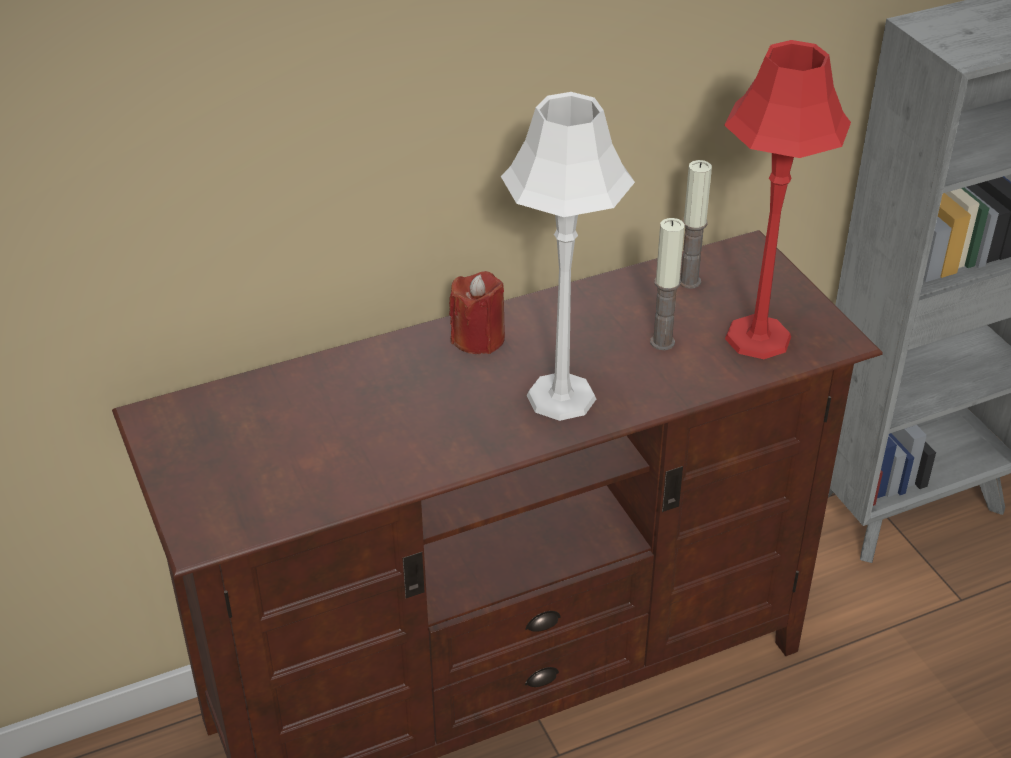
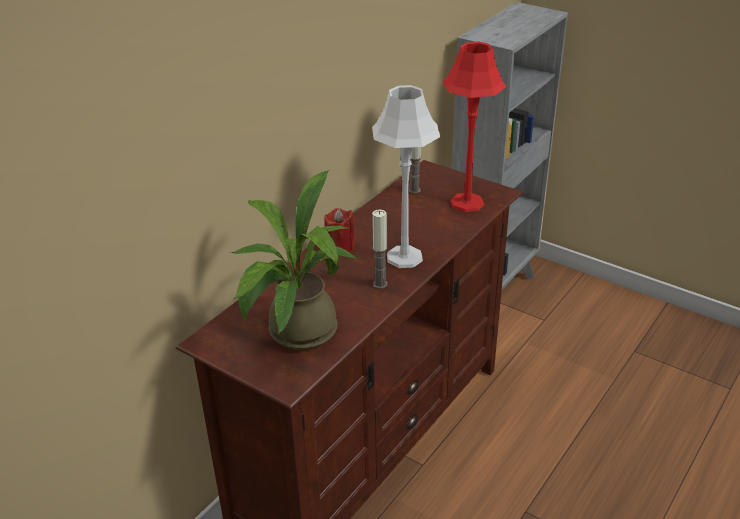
camera: 30 degrees left, 5 degrees down
candle [650,218,685,350] -> candle moved to [372,210,388,289]
none -> potted plant [231,170,357,350]

